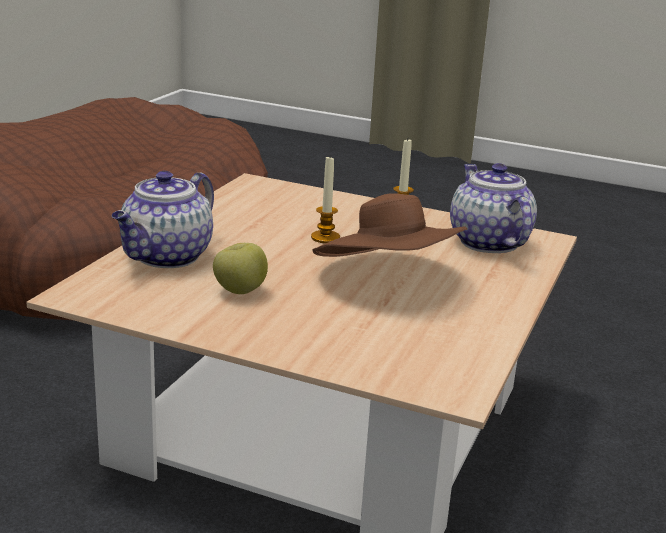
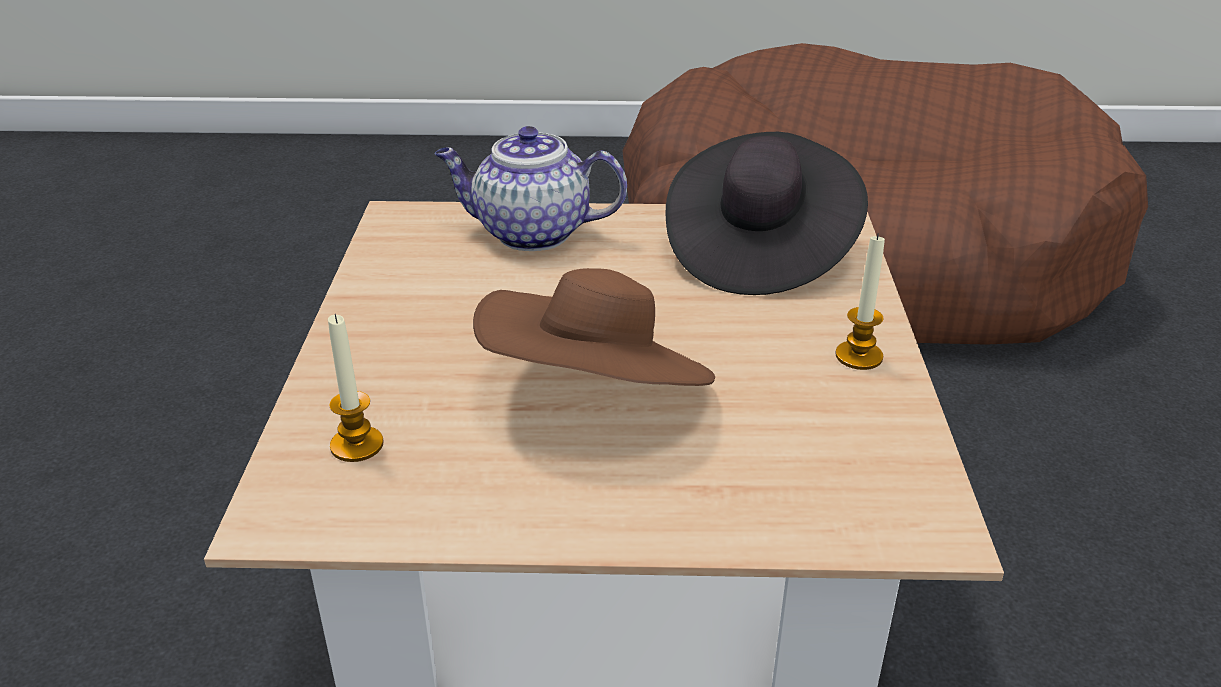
camera: 70 degrees right, 10 degrees up
apple [213,243,268,294] -> none
candle [311,157,340,243] -> candle moved to [328,314,383,462]
teapot [450,163,537,253] -> none
none -> black hat [665,132,868,295]

